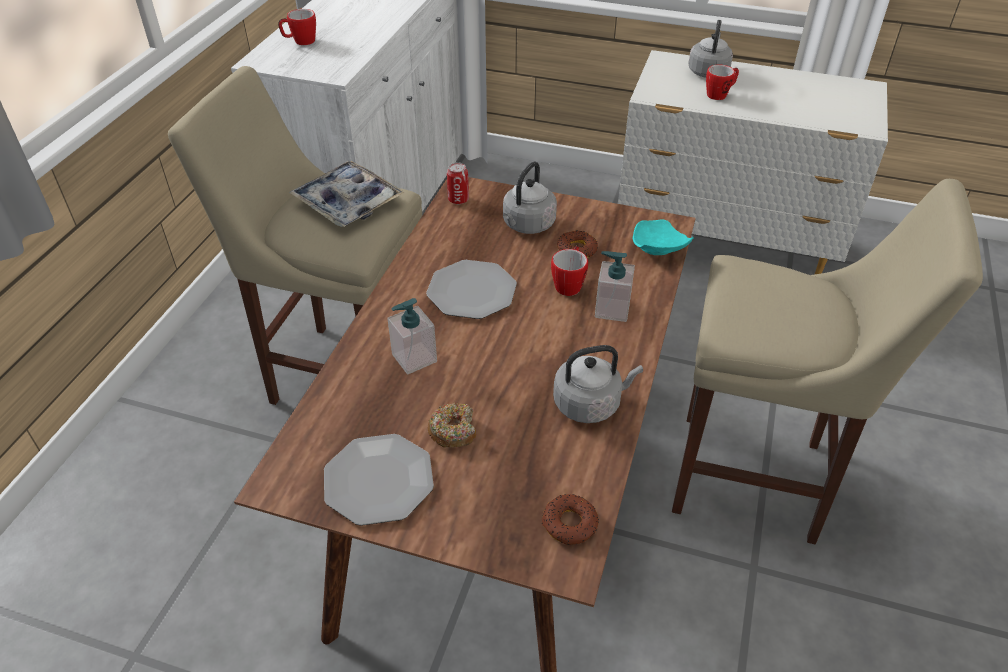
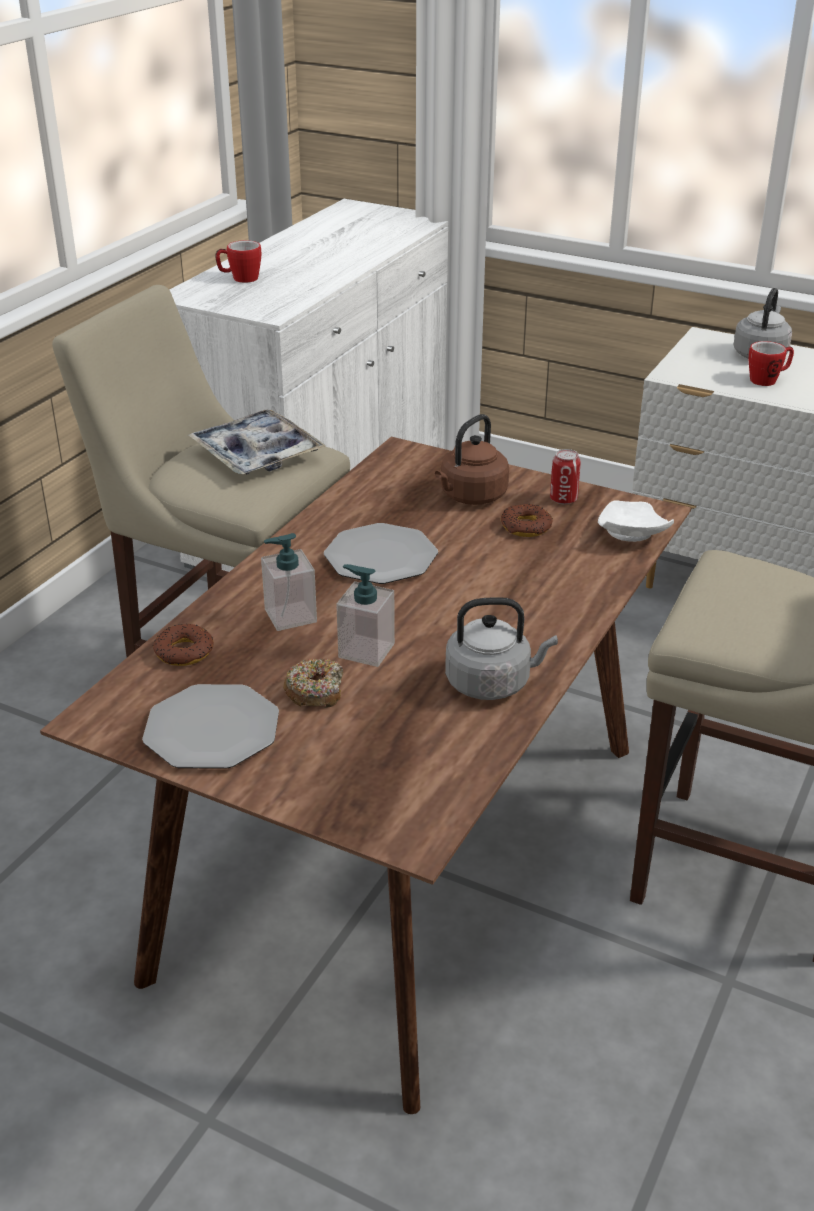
camera: 10 degrees right, 10 degrees down
can [447,162,469,204] -> can moved to [550,449,581,504]
grey kettle [503,161,557,234] -> brown kettle [435,414,509,505]
donut [541,494,599,545] -> donut moved to [153,624,214,666]
mug [551,246,588,296] -> none
soap dispenser [595,251,635,322] -> soap dispenser moved to [336,564,395,667]
turquoise plate [633,220,694,255] -> white plate [598,500,674,542]

